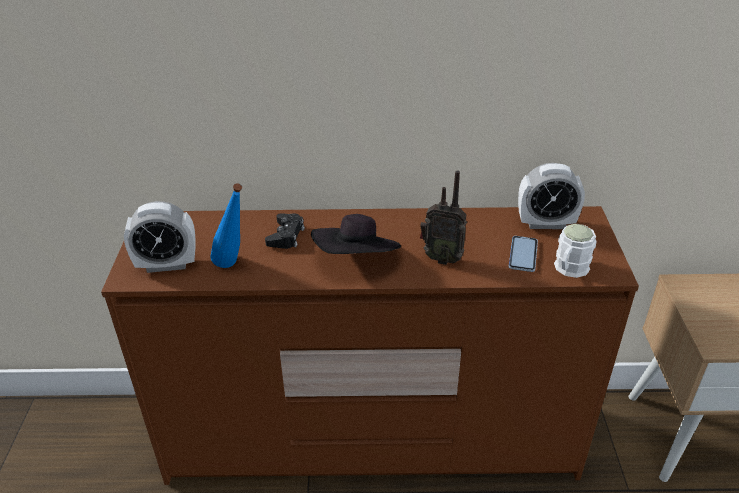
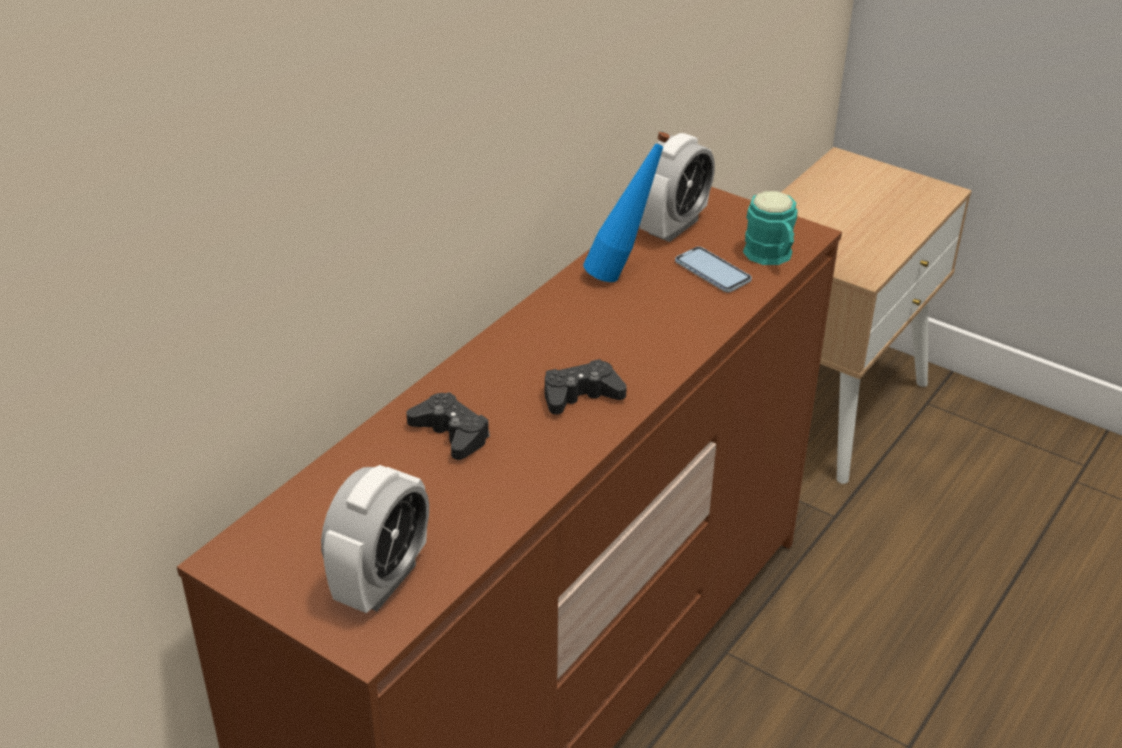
camera: 55 degrees left, 0 degrees up
blue bottle [211,183,242,268] -> blue bottle moved to [583,131,670,282]
black hat [311,214,401,254] -> black game controller [545,359,627,415]
radio [420,171,467,265] -> none
white mug [554,224,597,278] -> turquoise mug [743,191,797,265]

